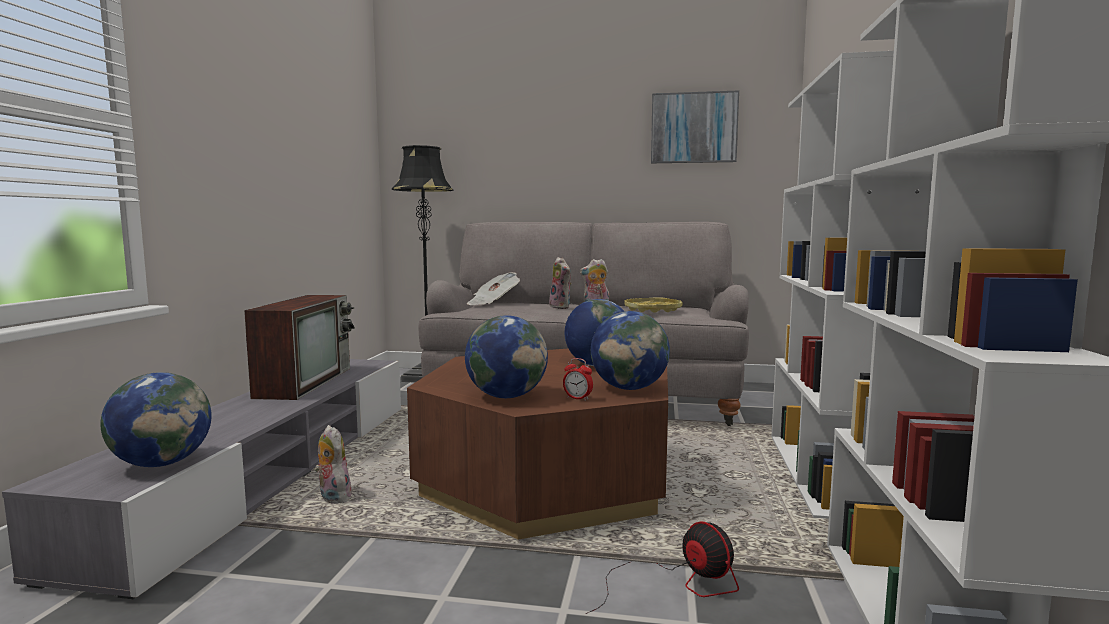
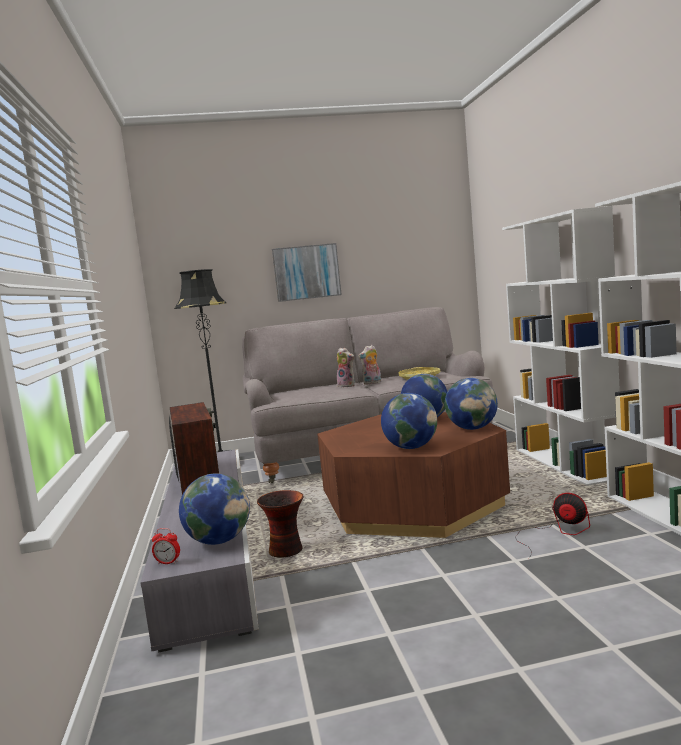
camera: 20 degrees left, 0 degrees up
plush toy [314,425,352,504] -> vase [257,490,304,558]
newspaper [467,272,520,305] -> none
alarm clock [563,358,593,401] -> alarm clock moved to [152,528,180,564]
picture [651,90,739,163] -> picture moved to [272,243,342,302]

